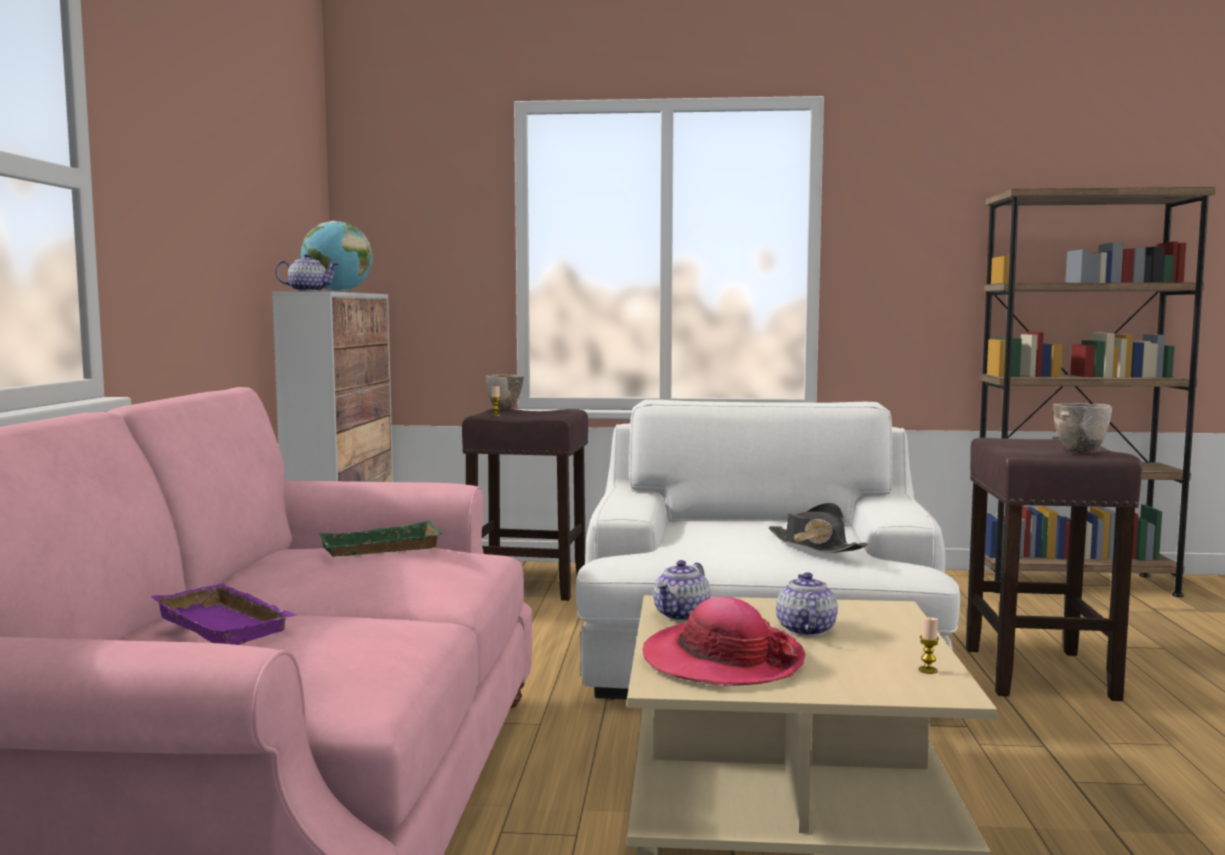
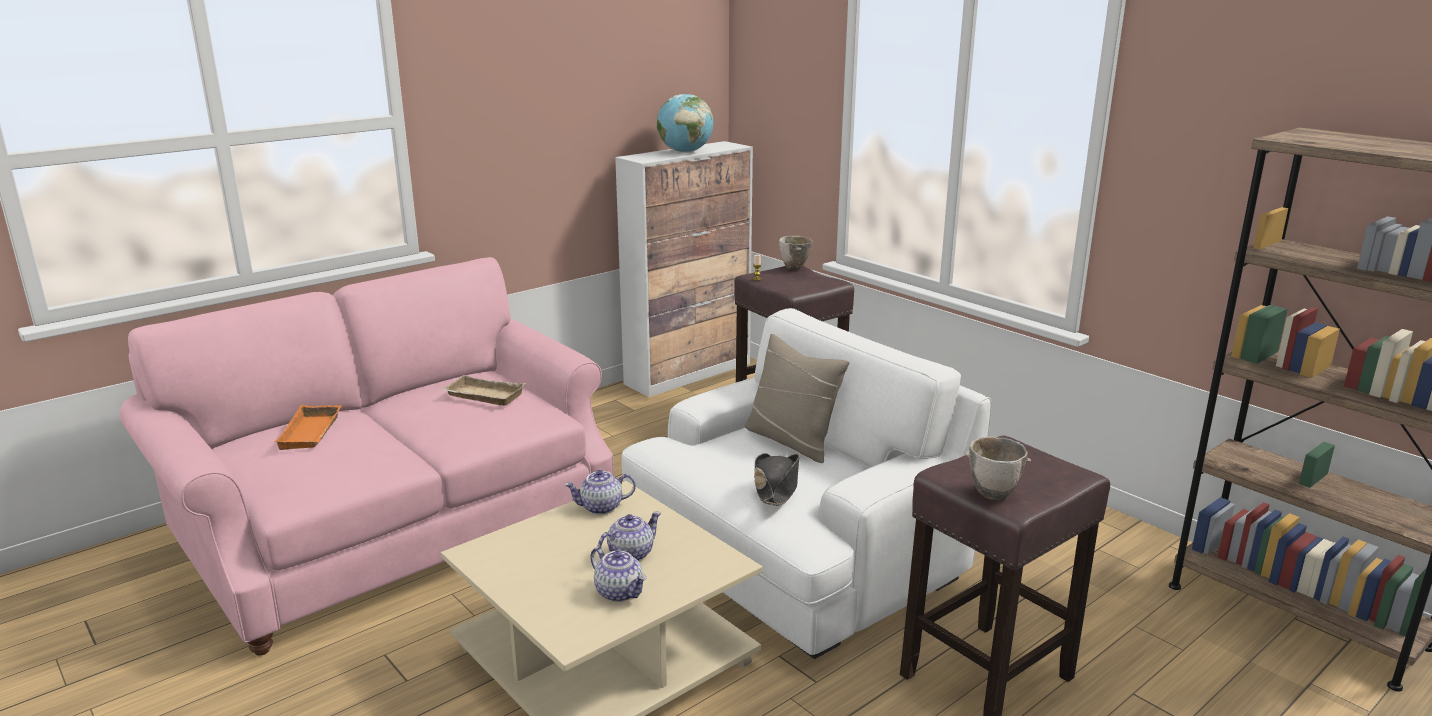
camera: 45 degrees right, 15 degrees up
purple tray [151,583,298,645] -> orange tray [274,405,342,450]
teapot [275,254,339,291] -> teapot moved to [590,547,647,602]
green tray [318,521,443,557] -> beige tray [442,375,526,406]
hat [643,597,805,686] -> none
candle [919,617,939,674] -> none
none -> beige pillow [745,334,849,463]

